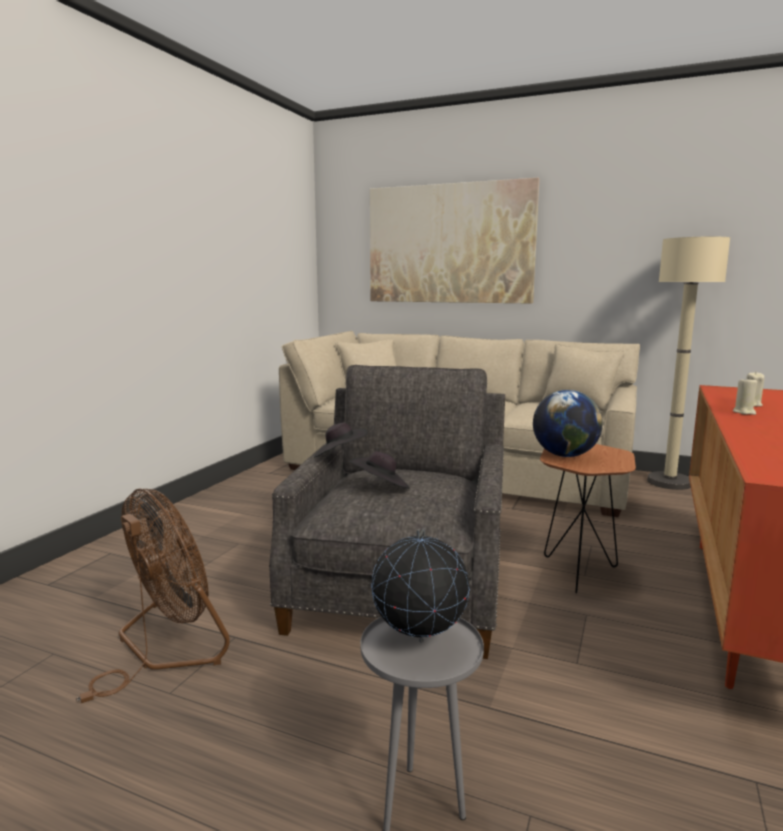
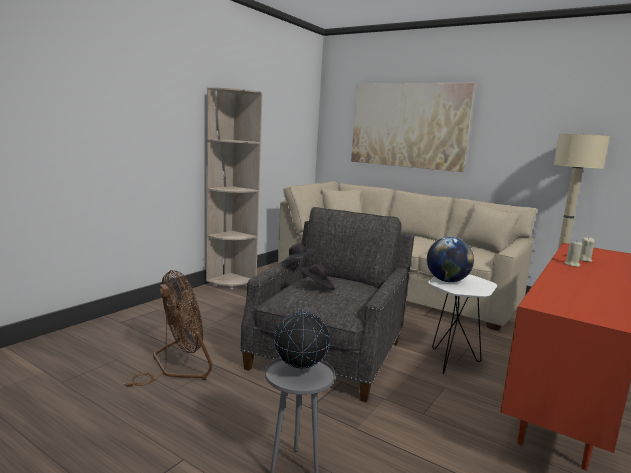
camera: 10 degrees right, 0 degrees up
brown side table [540,444,636,594] -> white side table [428,274,497,374]
none -> beige bookcase [206,88,263,289]

